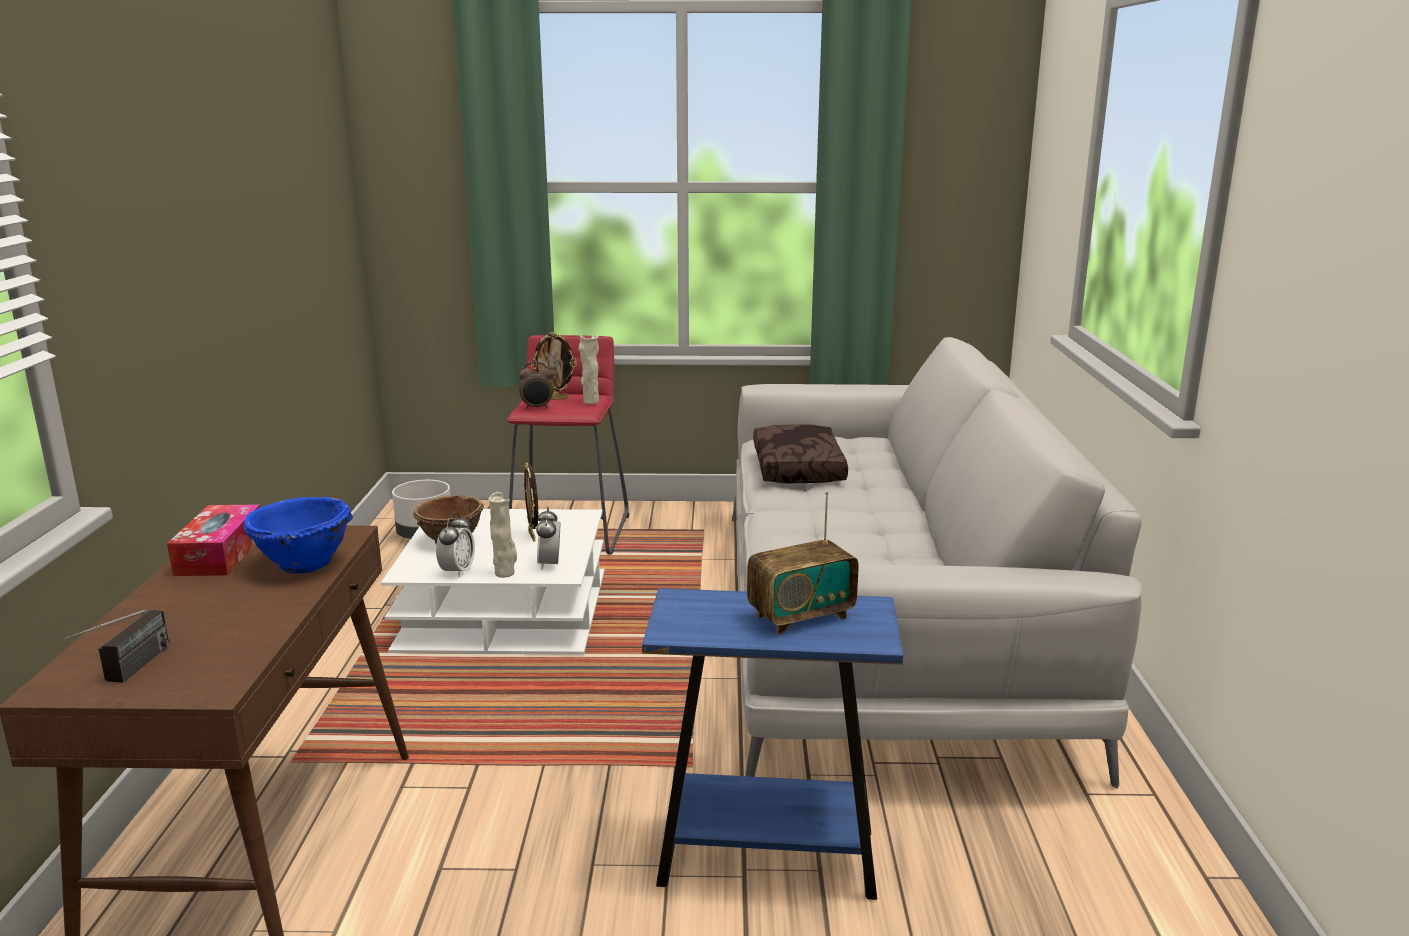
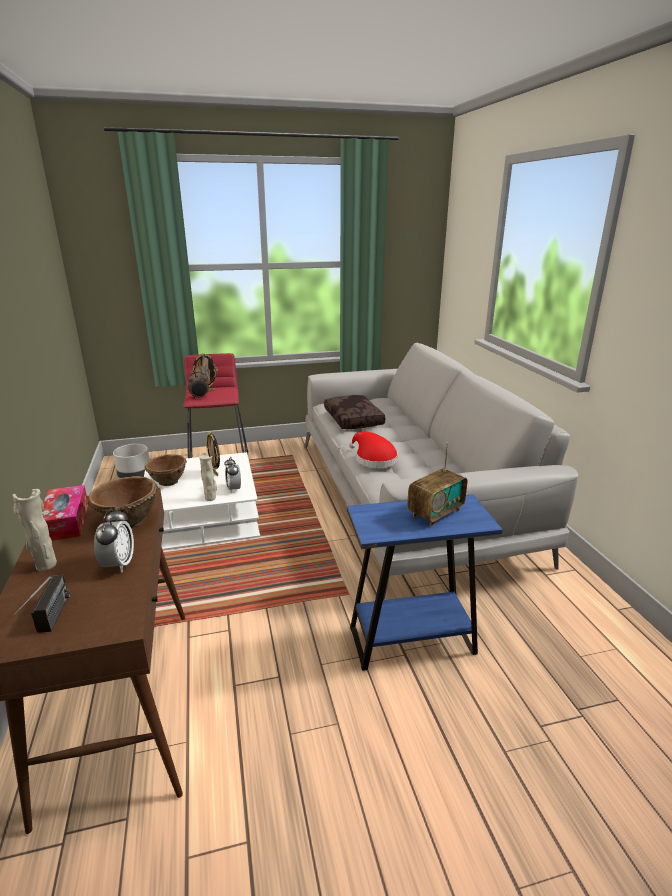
camera: 15 degrees left, 5 degrees up
blue bowl [243,497,353,574] -> brown bowl [87,476,158,528]
alarm clock [436,513,475,578] -> alarm clock moved to [94,508,134,573]
beige vase [578,335,599,404] -> beige vase moved to [12,489,57,571]
none -> red hat [349,431,398,468]

